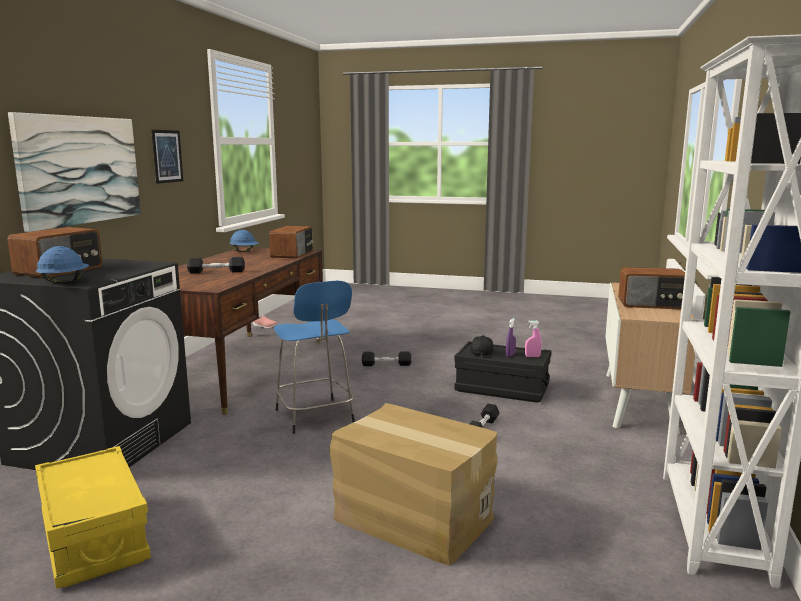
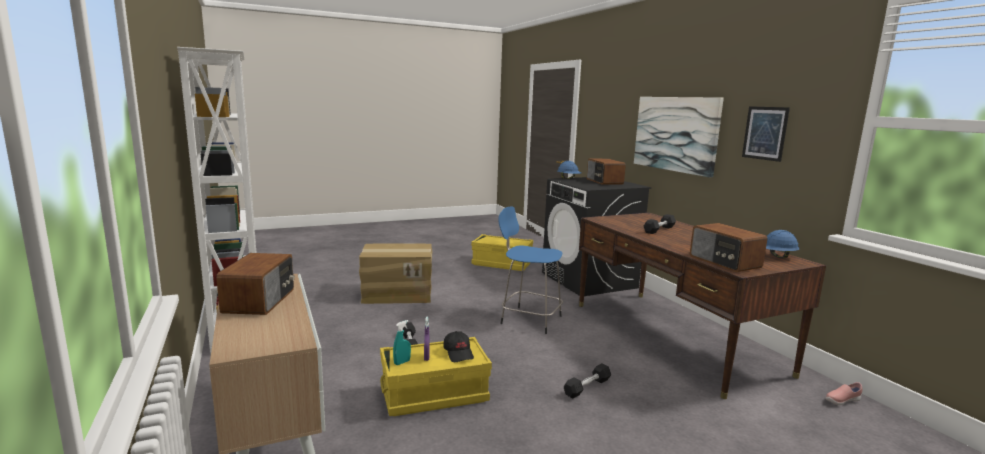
camera: 140 degrees right, 0 degrees up
black storage box [454,341,552,403] -> yellow storage box [380,337,492,416]
pink spray bottle [525,321,542,357] -> turquoise spray bottle [393,320,411,365]
radio [618,267,685,309] -> radio turned 120 degrees clockwise [216,253,295,315]

